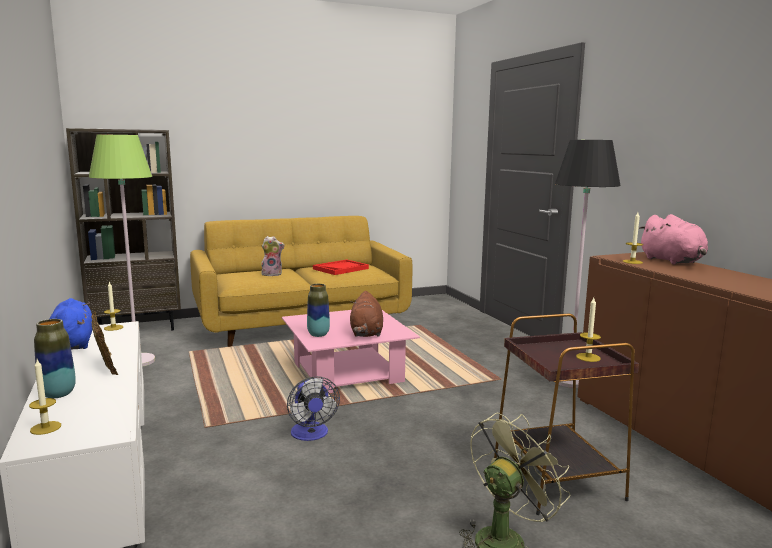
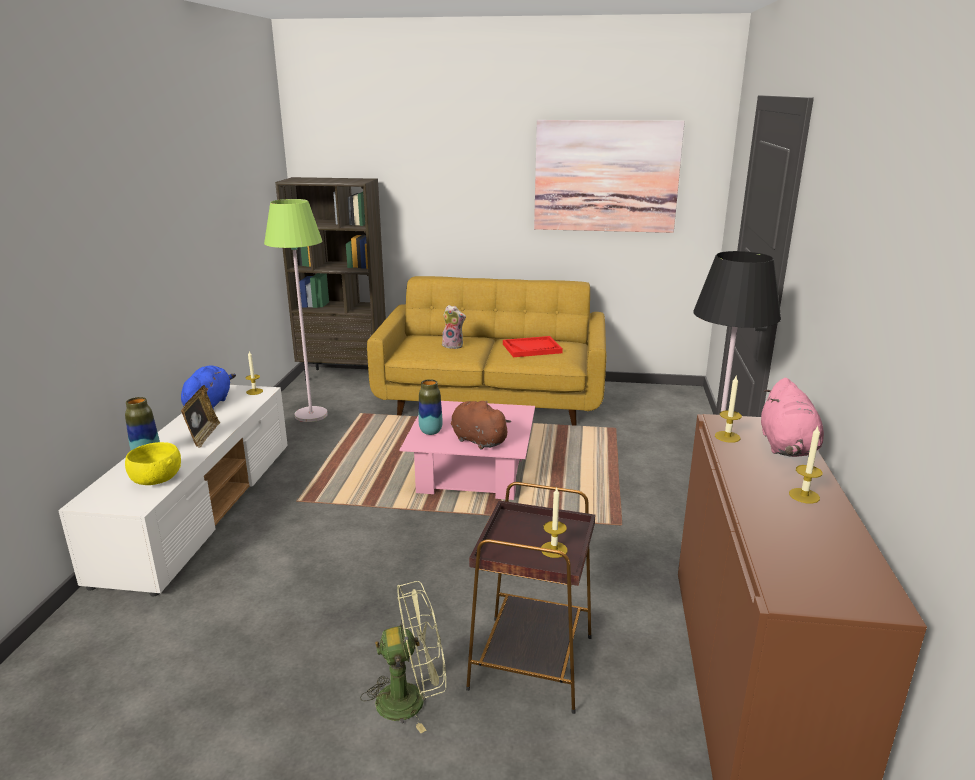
camera: 30 degrees right, 10 degrees up
candle [29,360,61,435] -> candle moved to [789,427,823,504]
fan [287,376,340,441] -> none
brown plush toy [350,291,383,337] -> brown plush toy turned 105 degrees clockwise [451,401,512,450]
none -> yellow bowl [125,442,181,485]
none -> picture [534,120,685,233]

